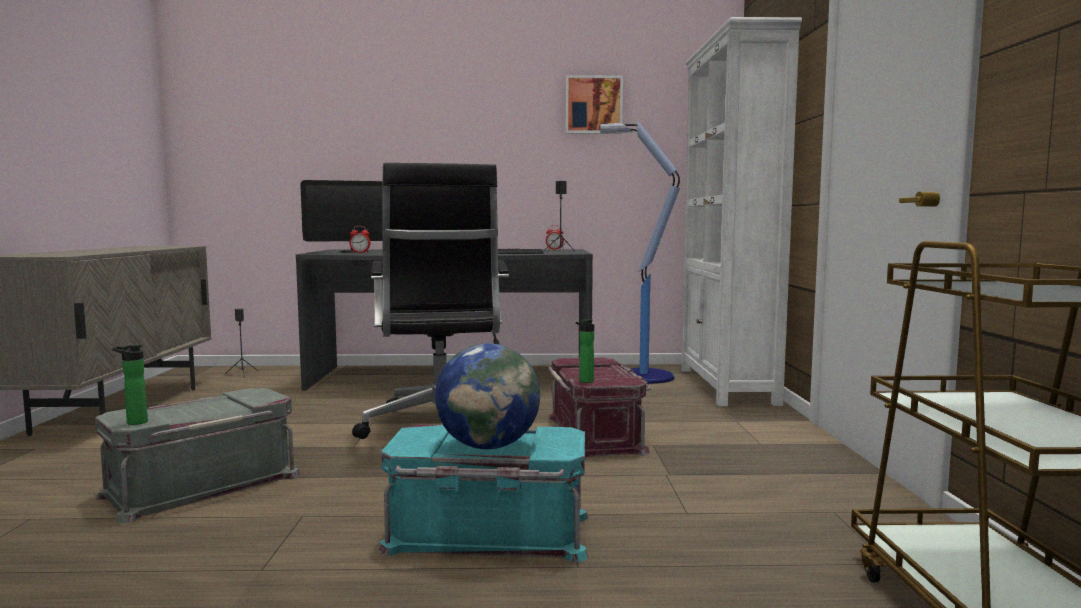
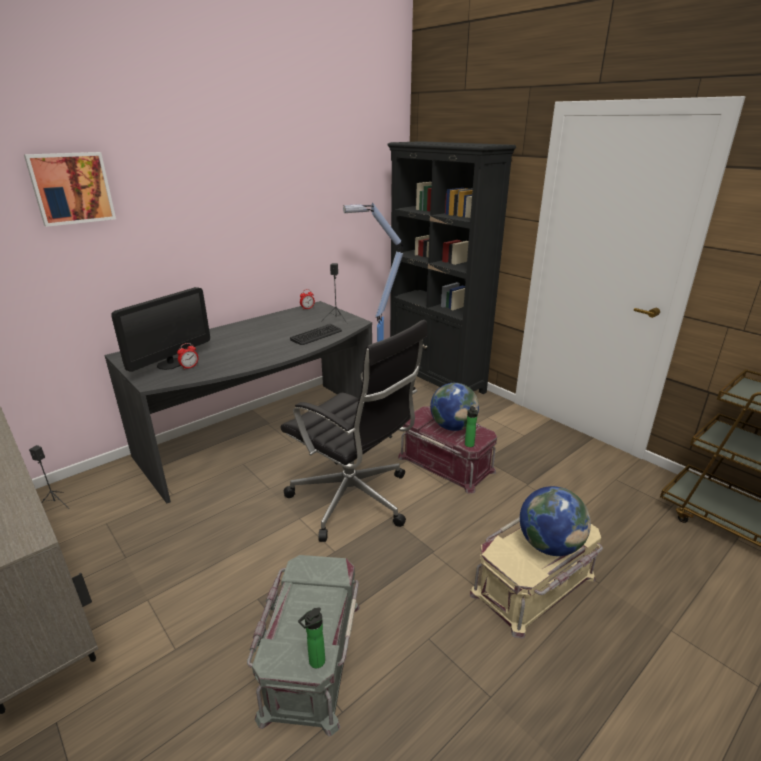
camera: 40 degrees left, 20 degrees up
turquoise storage box [377,424,589,563] -> beige storage box [470,517,603,639]
picture [565,75,623,134] -> picture moved to [24,152,116,227]
white bookcase [681,17,802,406] -> black bookcase [387,141,516,394]
none -> globe [430,383,479,431]

